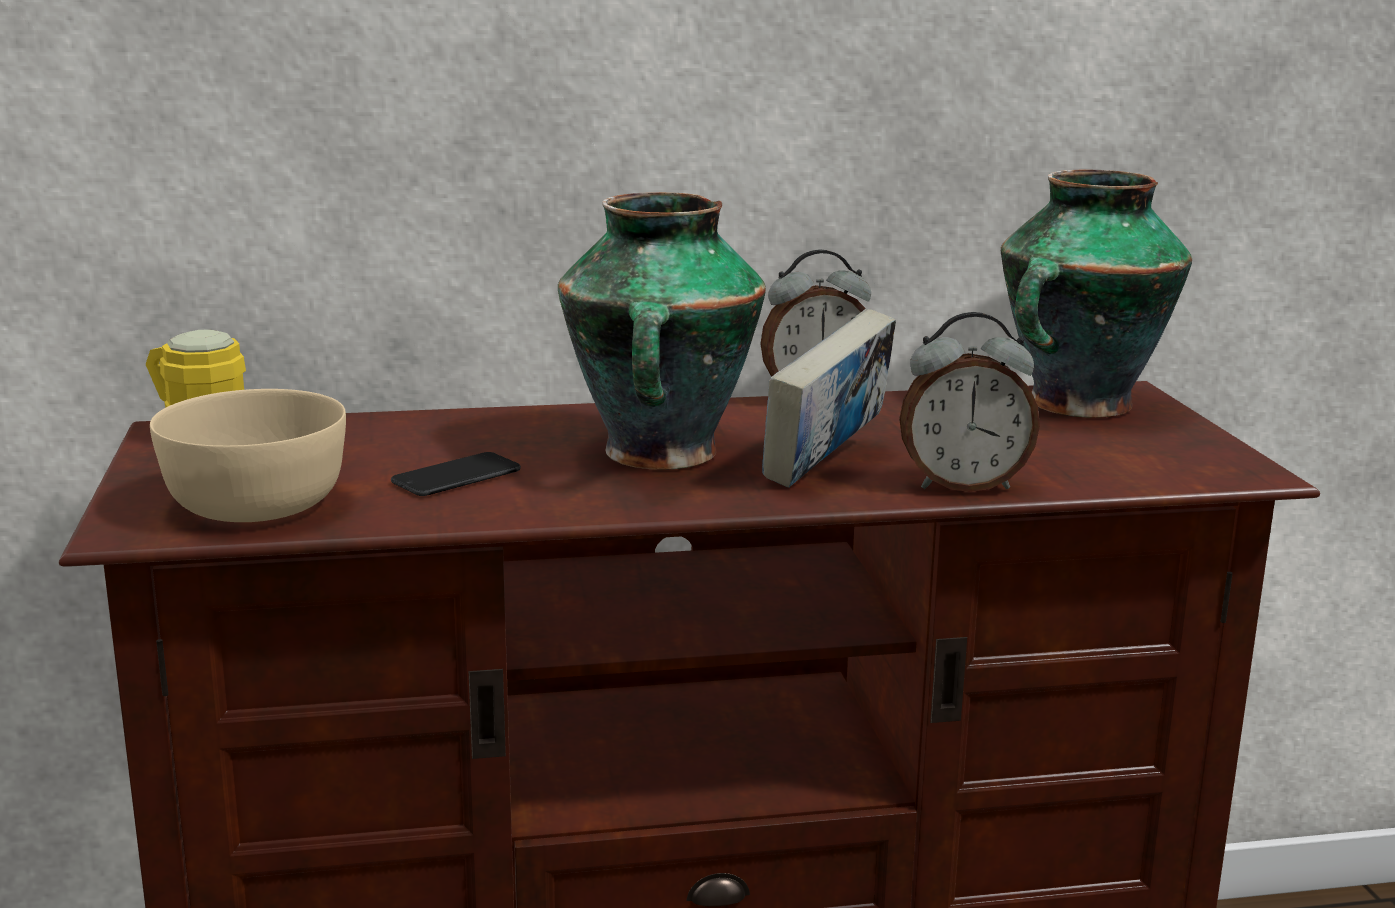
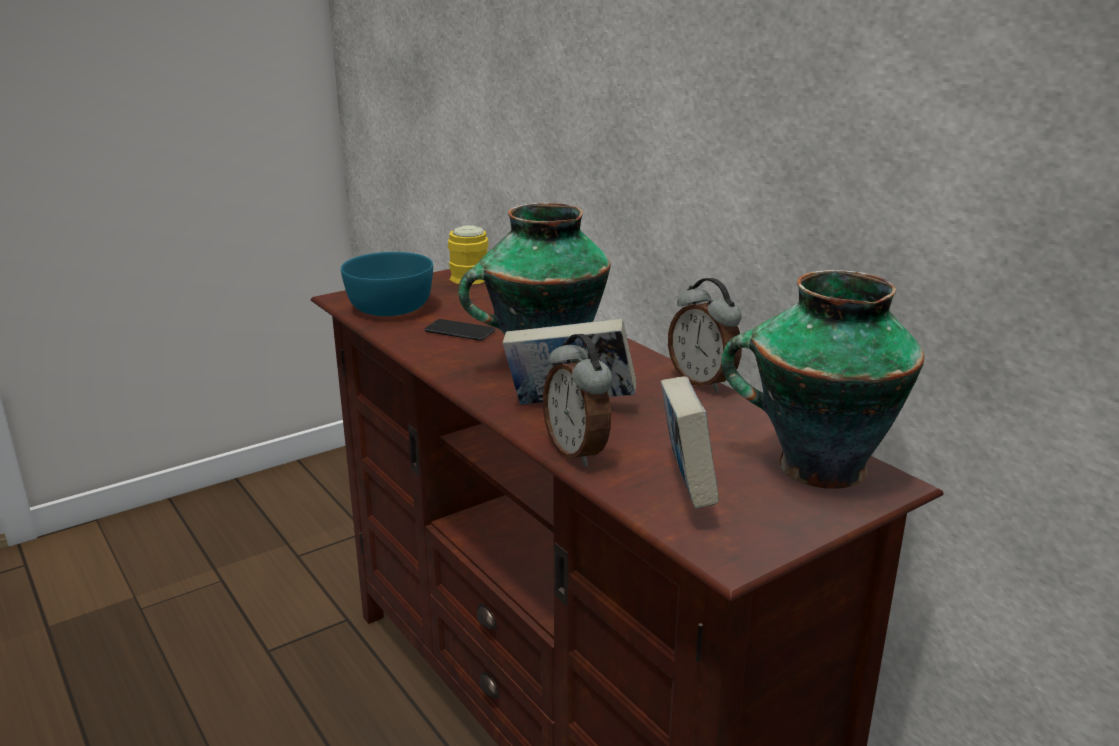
camera: 65 degrees right, 5 degrees up
beige bowl [150,389,346,522] -> turquoise bowl [341,252,433,316]
none -> book [661,376,719,508]

